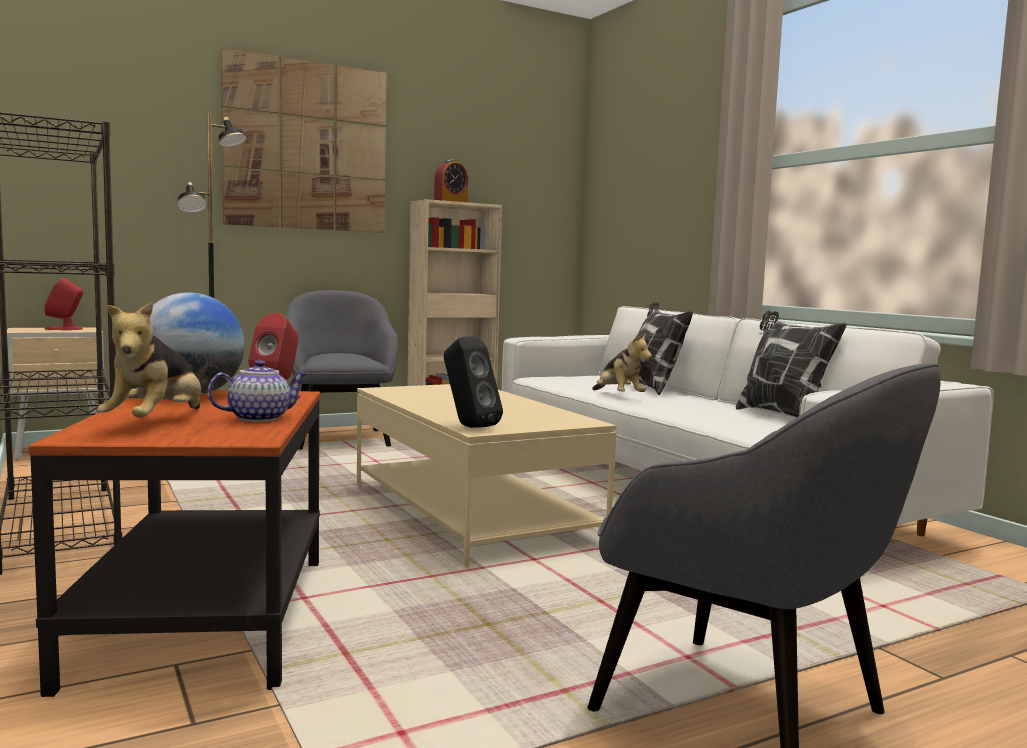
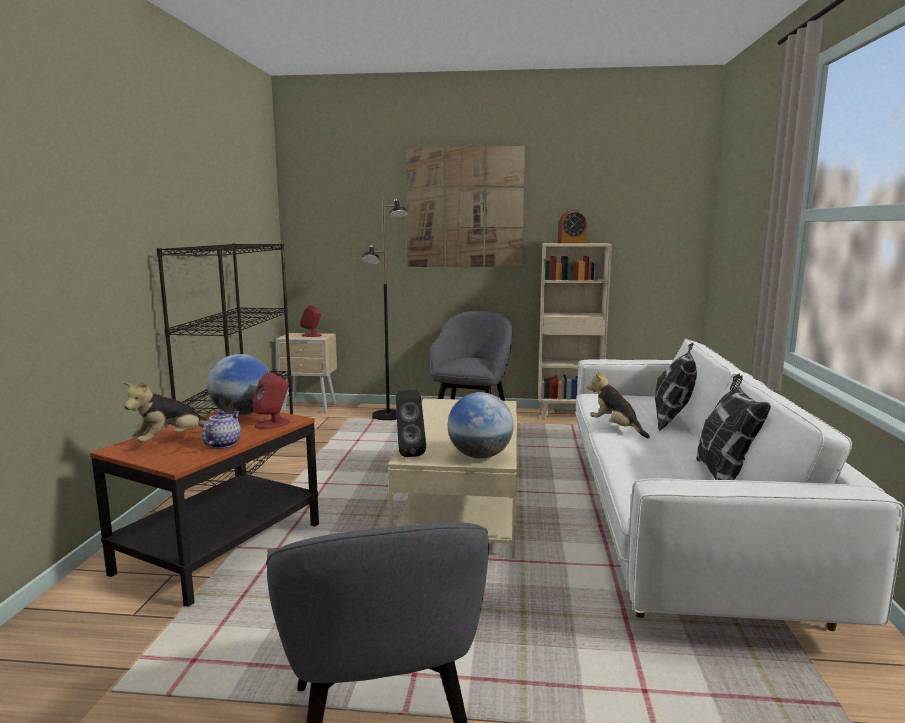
camera: 35 degrees right, 5 degrees up
teapot [207,360,307,422] -> teapot turned 75 degrees counterclockwise [202,410,241,448]
plush toy [592,333,652,392] -> plush toy turned 135 degrees clockwise [587,371,650,439]
none -> globe [448,392,514,459]

